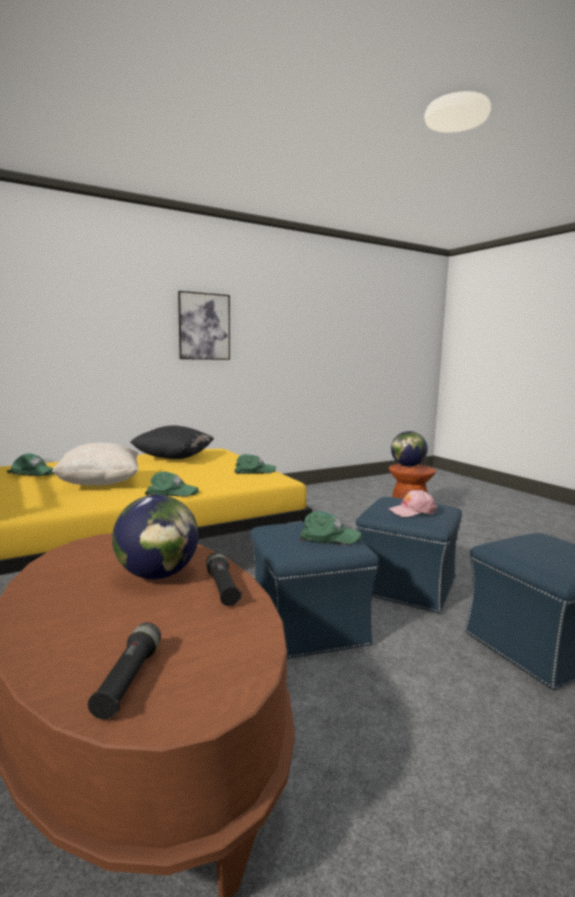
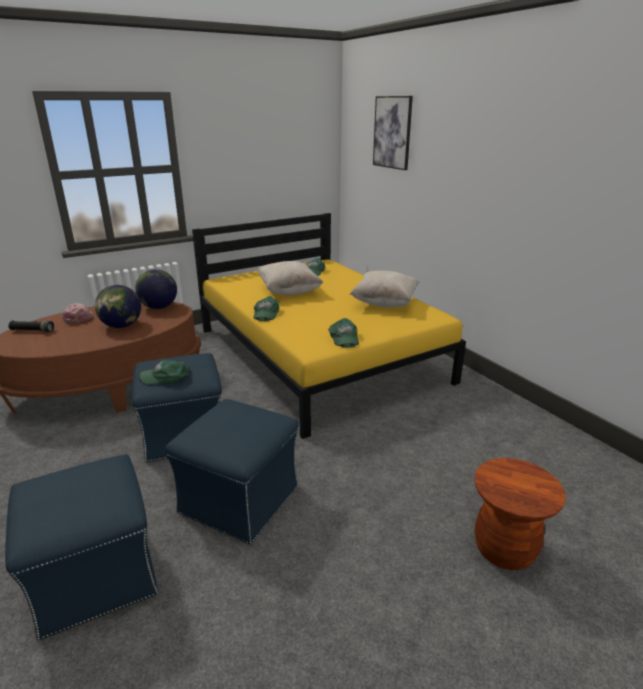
camera: 90 degrees right, 15 degrees up
black pillow [130,425,214,459] -> beige pillow [349,271,419,307]
picture [178,291,230,360] -> picture moved to [373,96,413,170]
black flashlight [206,552,241,606] -> none
green cap [300,511,362,545] -> green cap turned 75 degrees clockwise [140,360,190,385]
pink cap [388,490,437,517] -> pink cap moved to [62,303,92,323]
globe [391,431,428,467] -> globe moved to [135,269,177,309]

